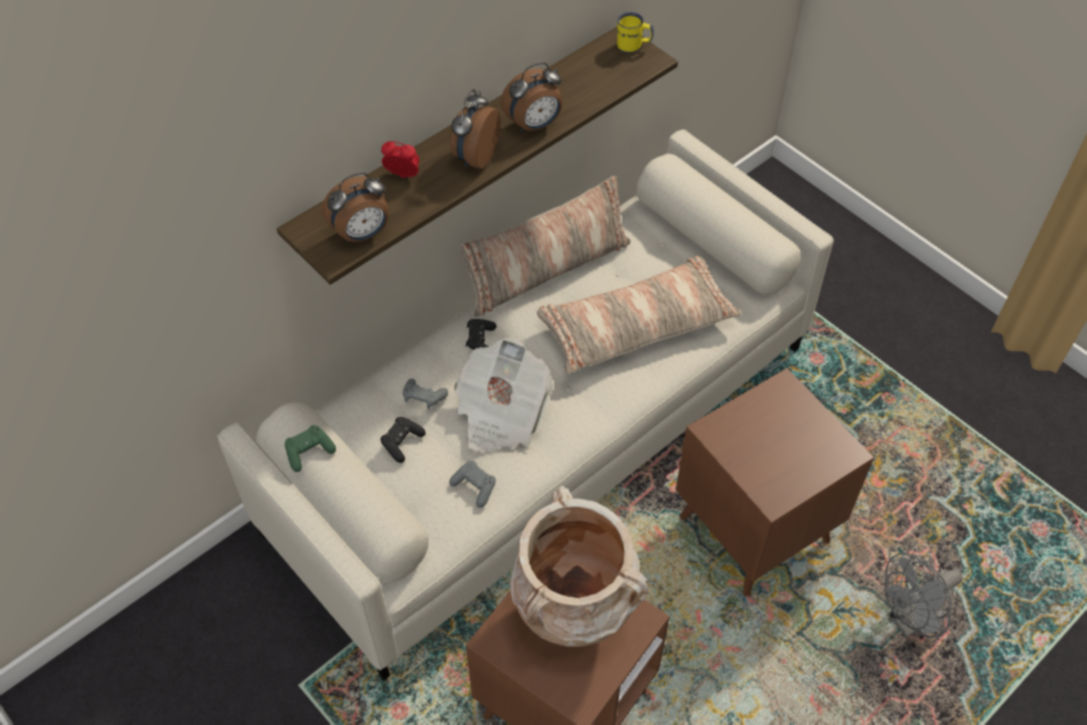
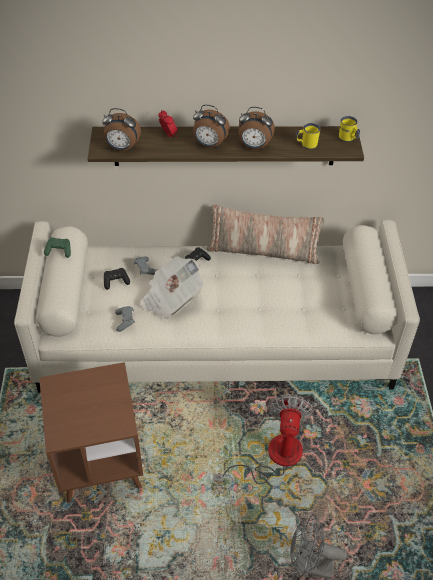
camera: 40 degrees right, 5 degrees down
alarm clock [450,89,501,169] -> alarm clock turned 135 degrees counterclockwise [193,105,230,148]
beige vase [510,486,649,647] -> none
pillow [537,256,742,374] -> none
brown side table [676,368,874,596] -> fan [213,394,314,484]
none -> yellow mug [296,123,320,149]

